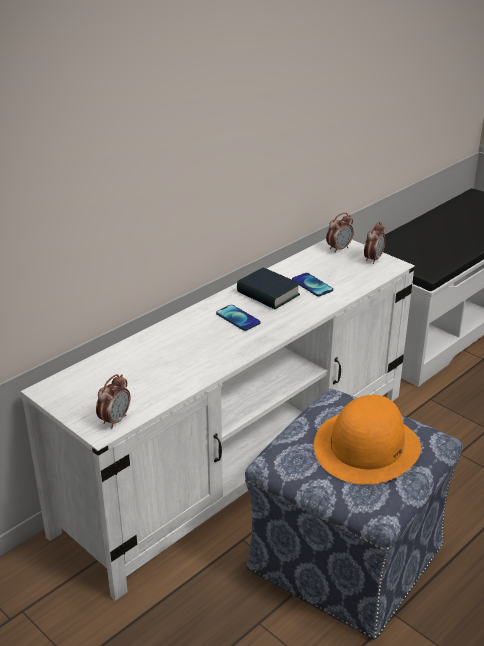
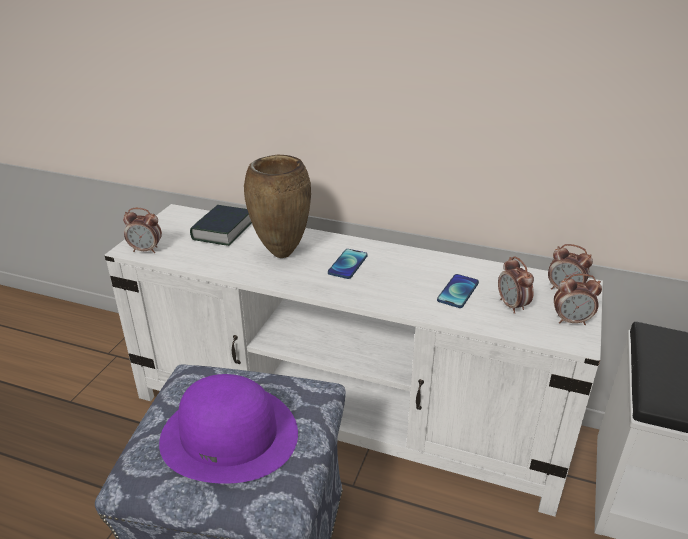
camera: 65 degrees right, 0 degrees up
book [237,268,300,309] -> book moved to [190,205,252,246]
orange hat [314,395,421,485] -> purple hat [159,374,298,484]
none -> brown vase [244,155,311,258]
none -> alarm clock [498,256,534,314]

